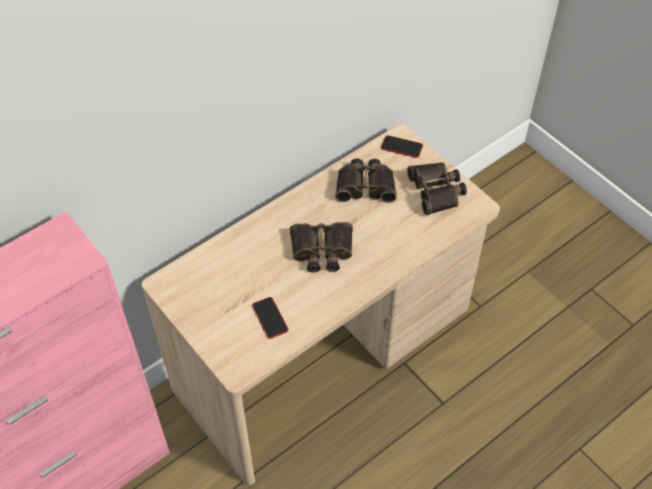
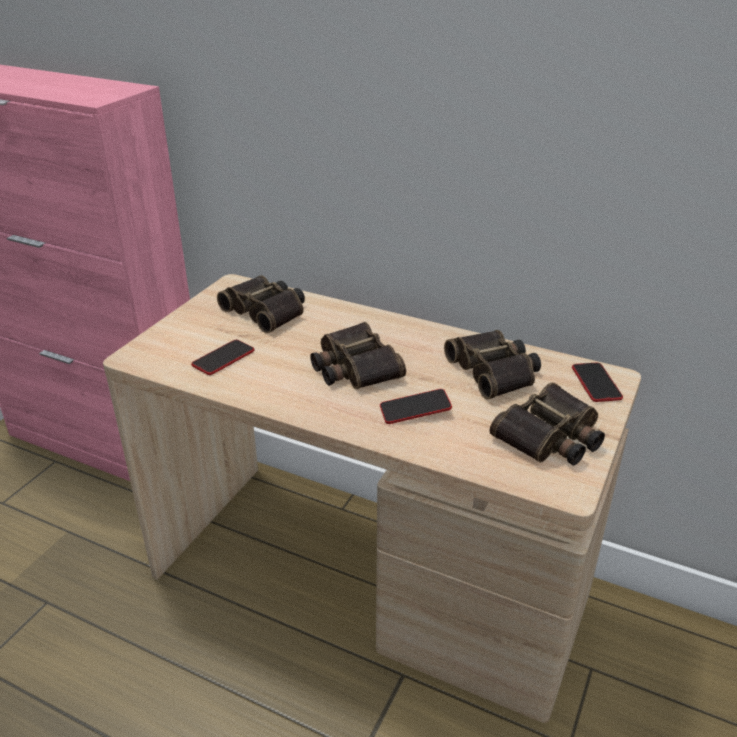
camera: 65 degrees right, 20 degrees down
none -> binoculars [217,275,305,333]
none -> phone [380,389,452,424]

